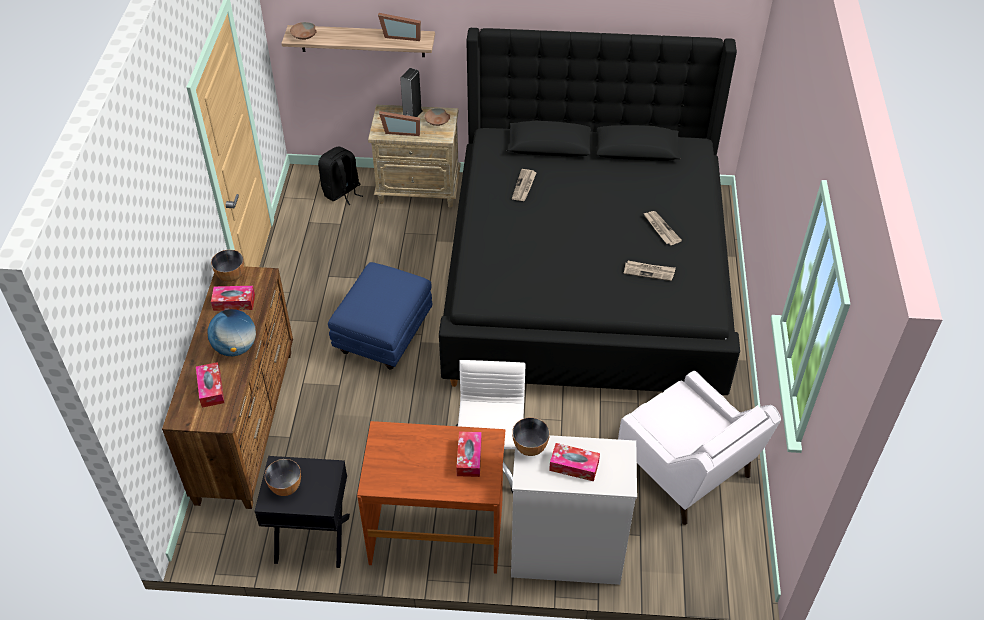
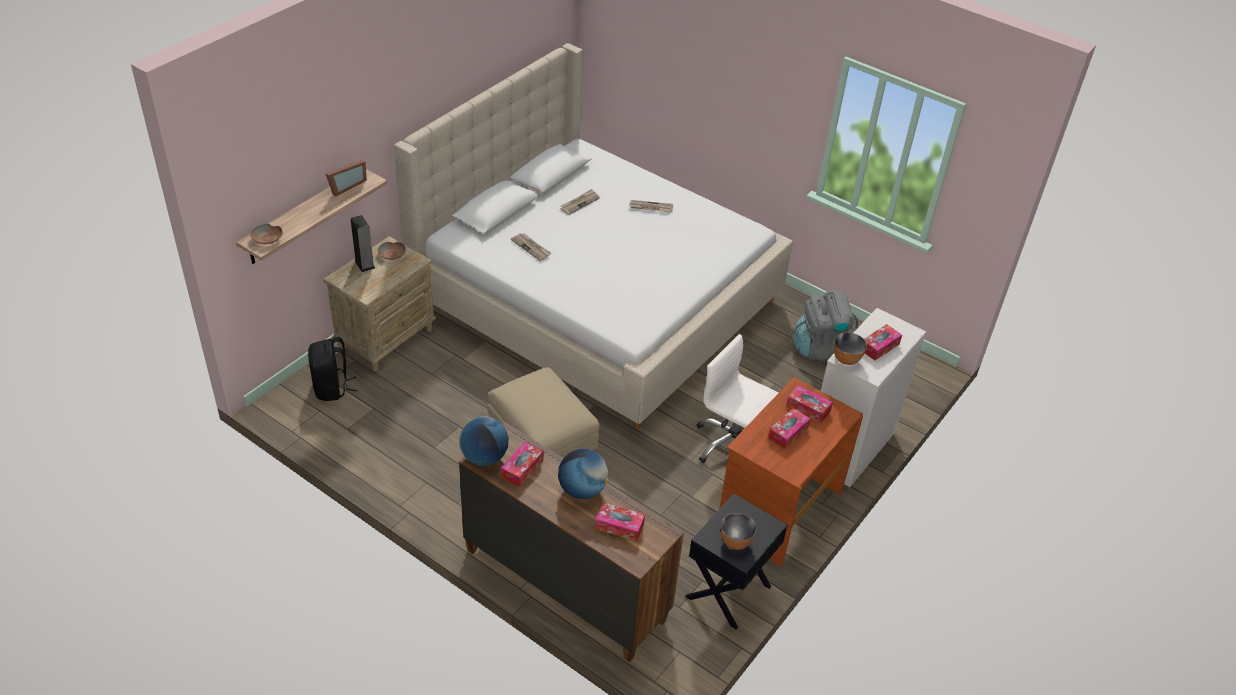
camera: 60 degrees left, 5 degrees down
bowl [211,250,244,282] -> globe [459,416,509,466]
blue ottoman [328,262,432,369] -> beige ottoman [487,367,600,458]
picture frame [379,111,420,136] -> none
black bed [439,28,740,395] -> beige bed [394,43,793,429]
white armchair [618,371,781,525] -> grey backpack [793,290,858,361]
newspaper [624,261,676,281] -> newspaper moved to [560,189,600,215]
none -> tissue box [768,408,810,449]

